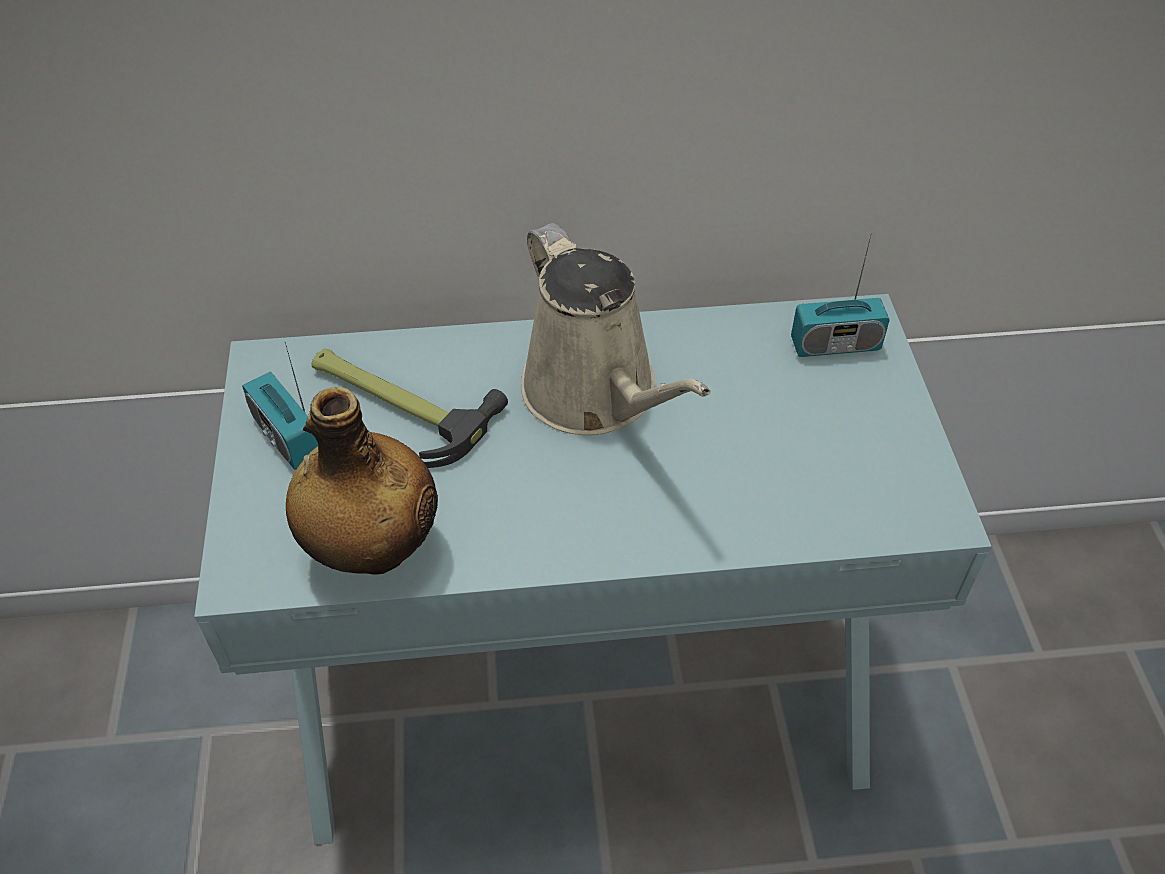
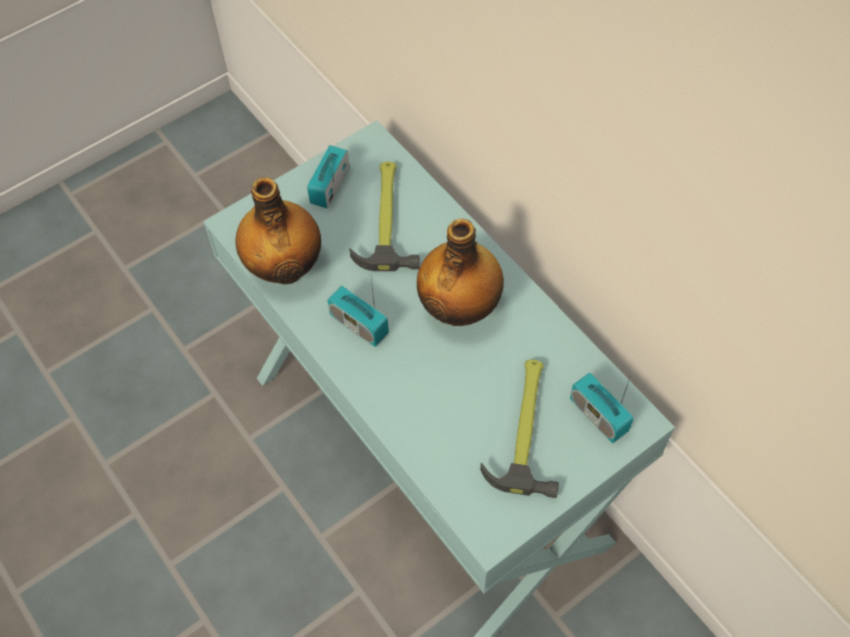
camera: 60 degrees right, 10 degrees up
beige watering can [521,223,711,435] -> bottle [417,218,504,326]
none -> radio [327,279,389,347]
none -> hammer [480,360,559,498]

